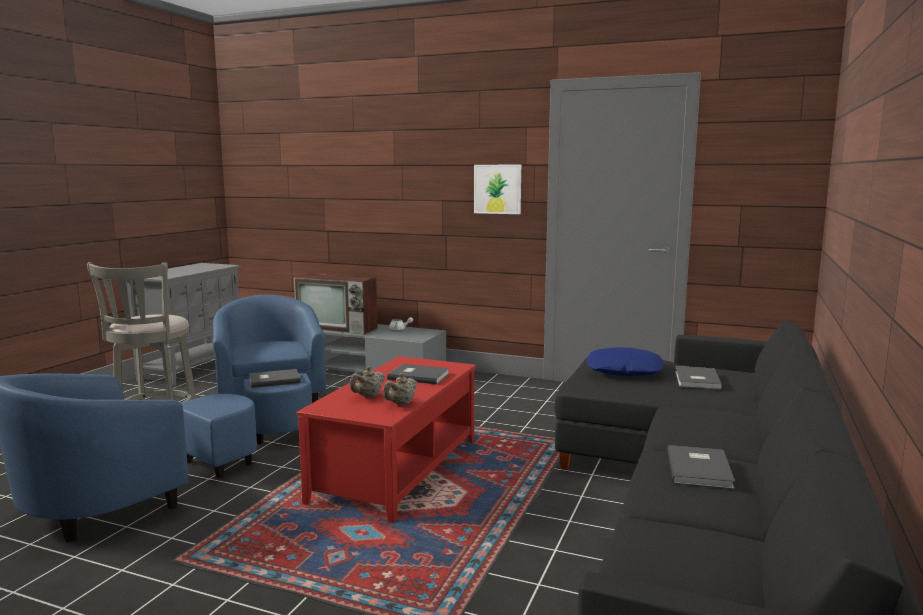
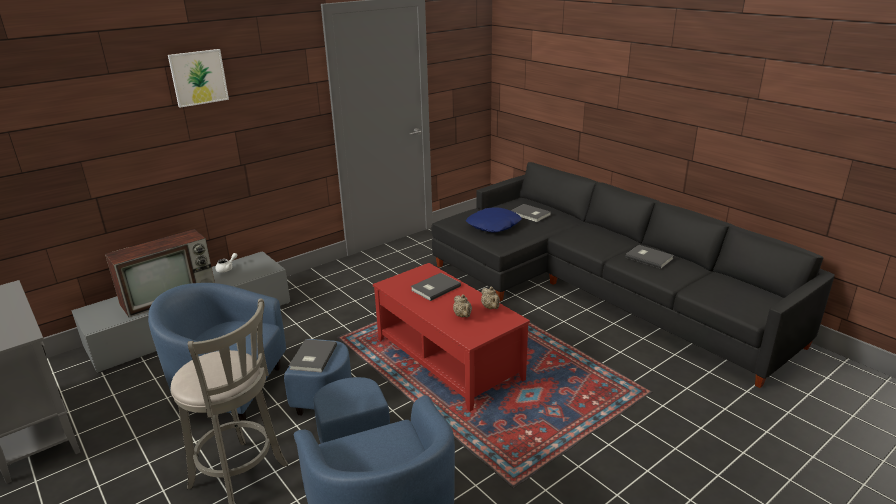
camera: 60 degrees left, 15 degrees up
picture [474,165,521,214] -> picture moved to [168,49,229,108]

